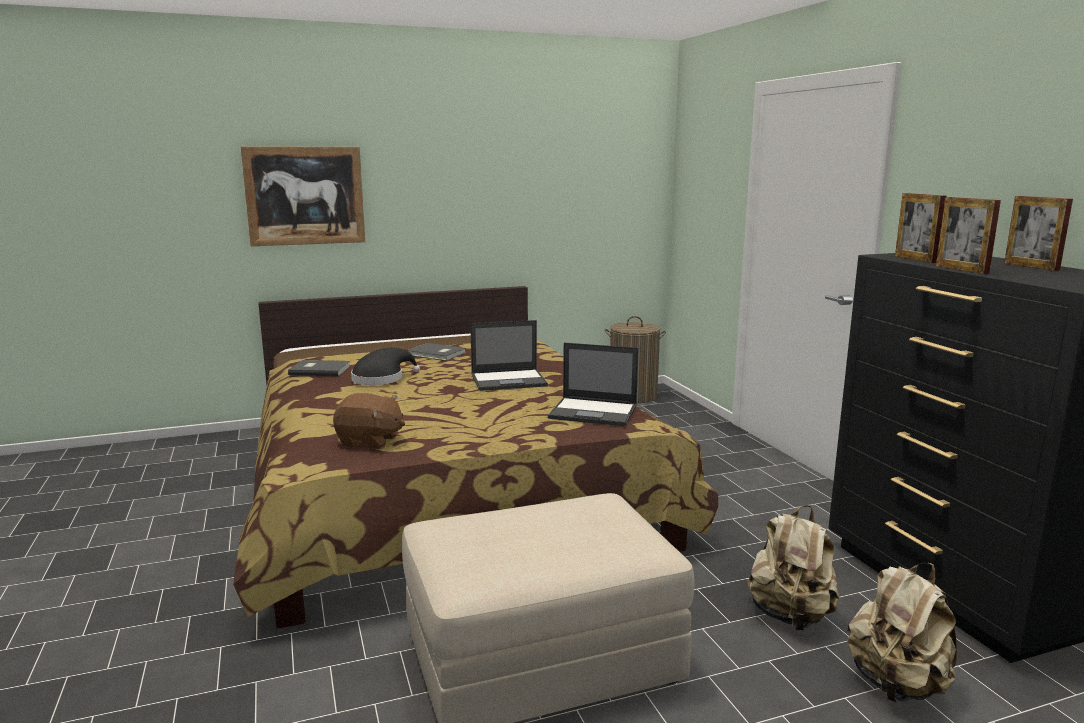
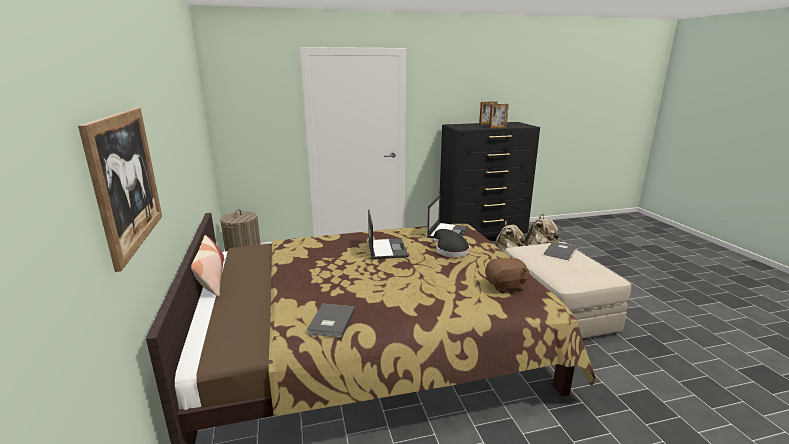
camera: 85 degrees left, 5 degrees up
brown plush toy [333,393,405,449] -> brown plush toy turned 60 degrees clockwise [485,256,529,294]
black hat [351,348,420,385] -> black hat moved to [431,229,470,257]
grey book [407,343,466,361] -> grey book moved to [544,241,576,260]
picture frame [895,193,947,263] -> none
none -> pillow [191,235,225,297]

